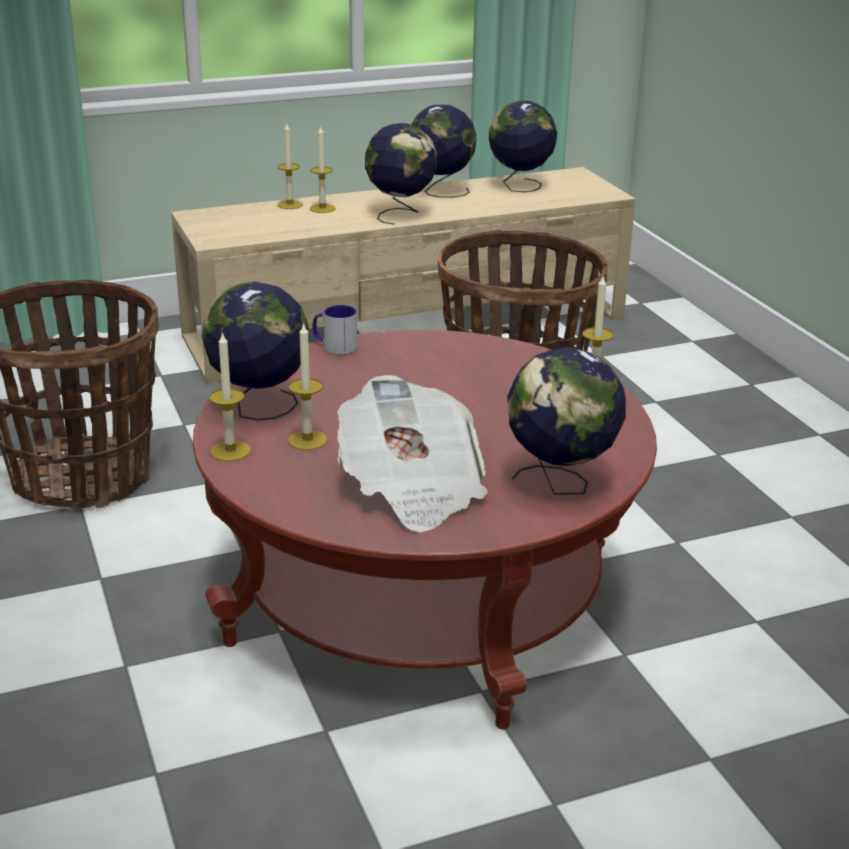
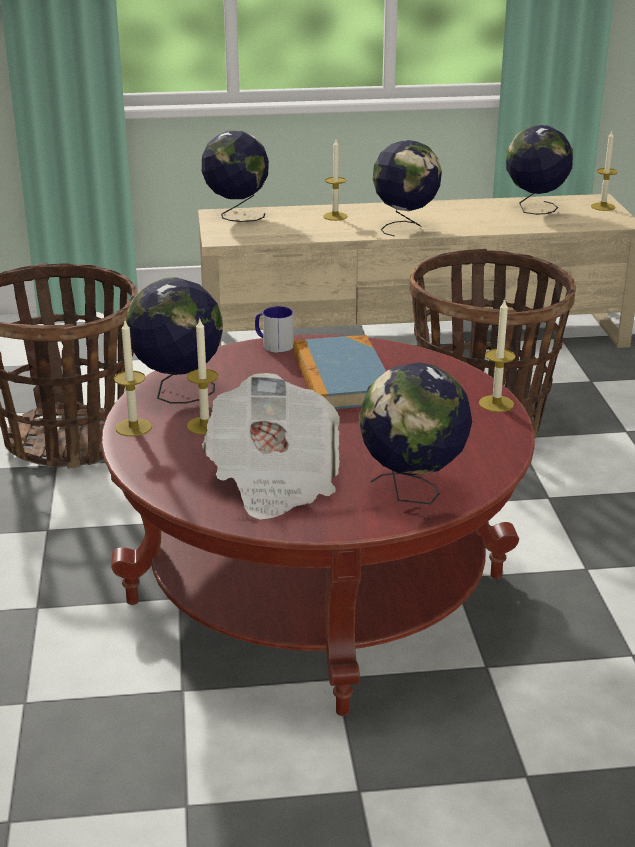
camera: 15 degrees right, 0 degrees up
candle [277,123,303,209] -> candle moved to [591,131,618,211]
globe [411,105,476,198] -> globe moved to [202,131,269,222]
none -> book [293,335,386,409]

